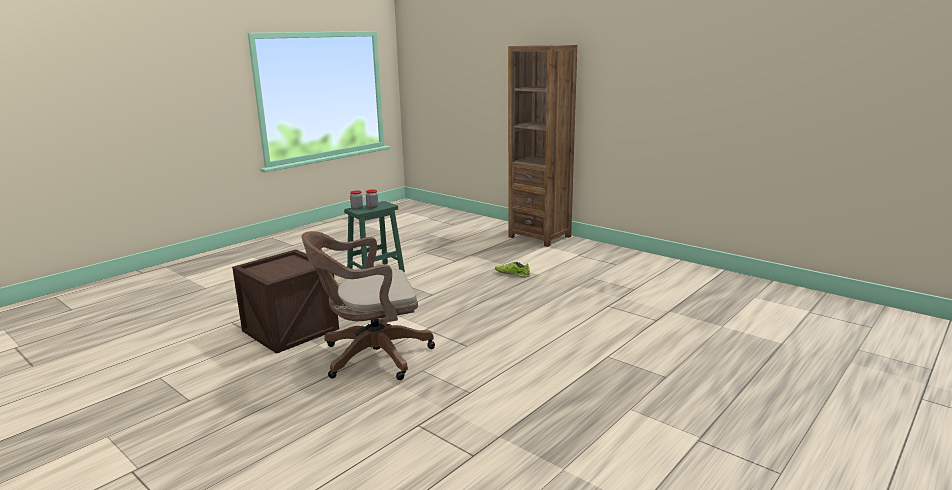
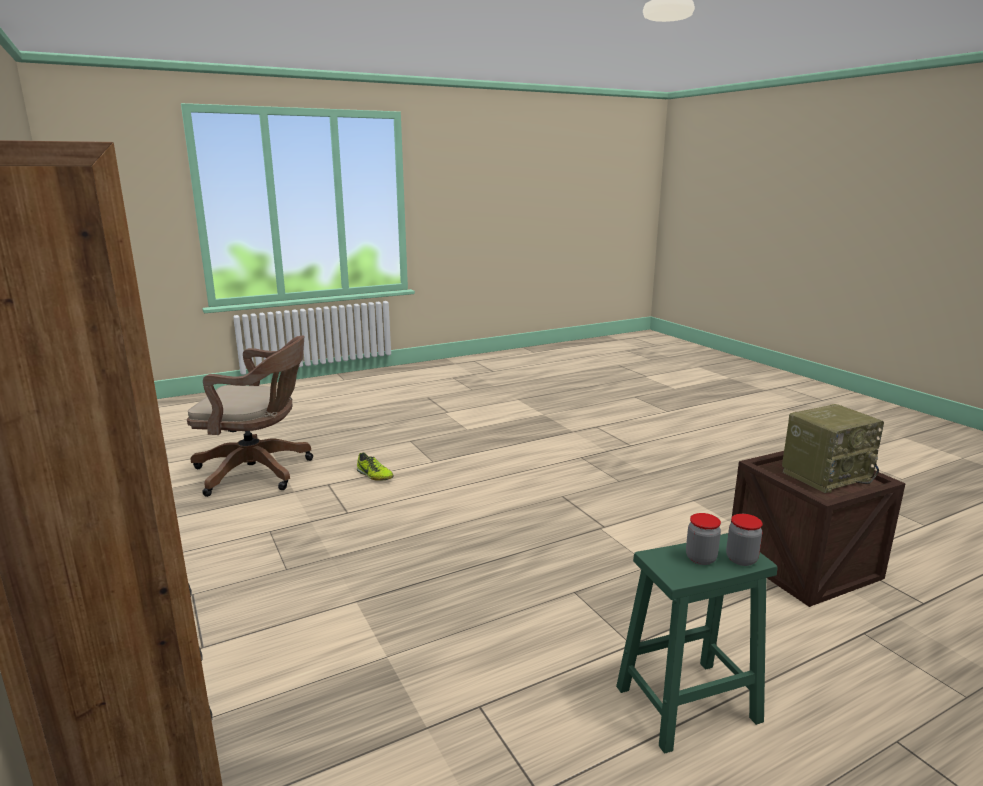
camera: 160 degrees left, 0 degrees up
brown office chair [301,231,435,380] -> brown office chair moved to [187,335,313,497]
shoe [495,262,530,278] -> shoe moved to [357,452,394,481]
none -> radio [782,404,884,493]

